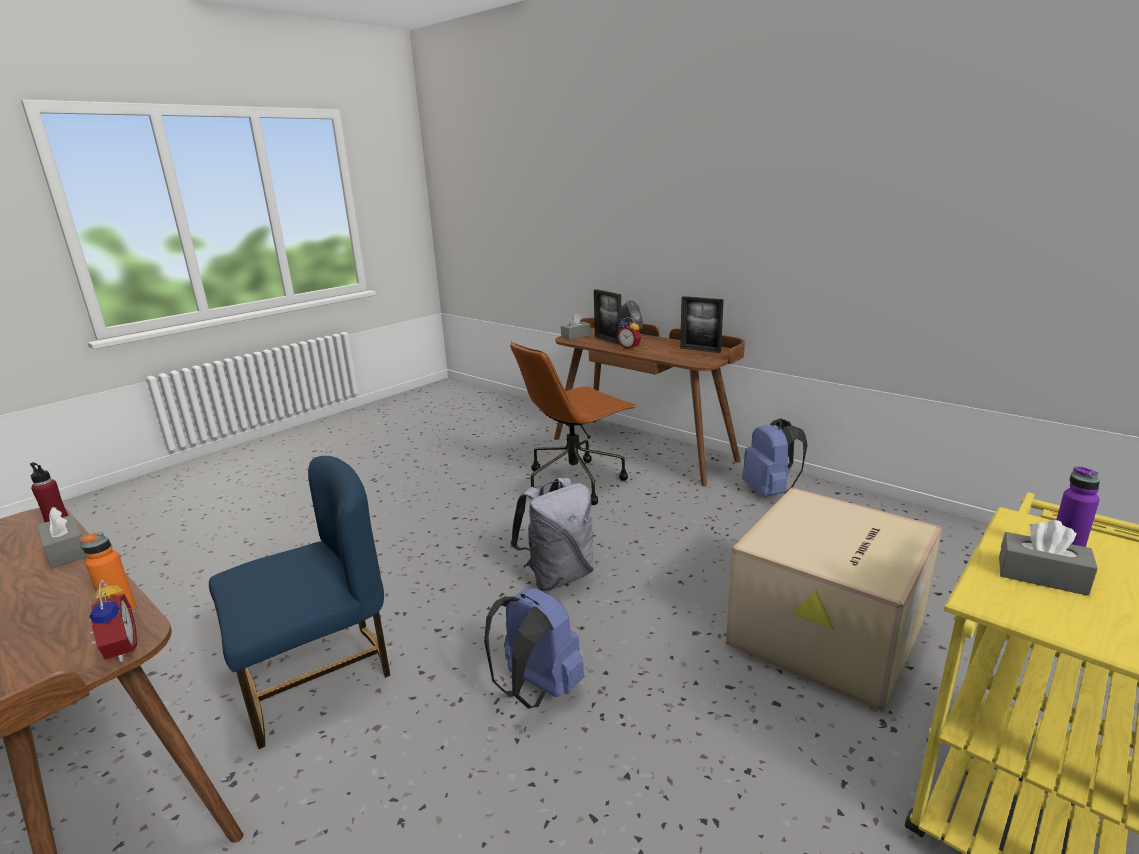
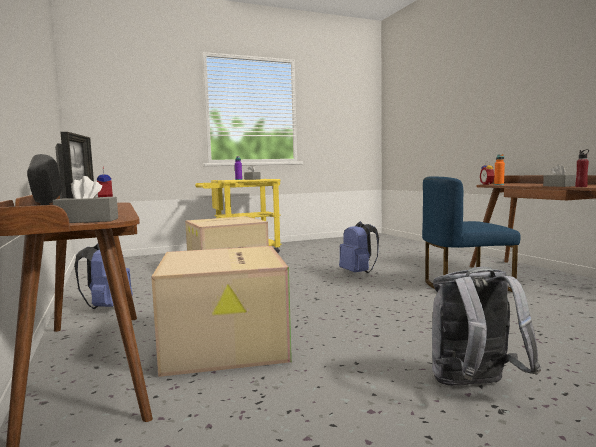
camera: 155 degrees left, 15 degrees down
brown office chair [510,341,637,505] -> cardboard box [151,246,292,377]
grey backpack [510,478,594,591] -> grey backpack moved to [432,267,541,386]

